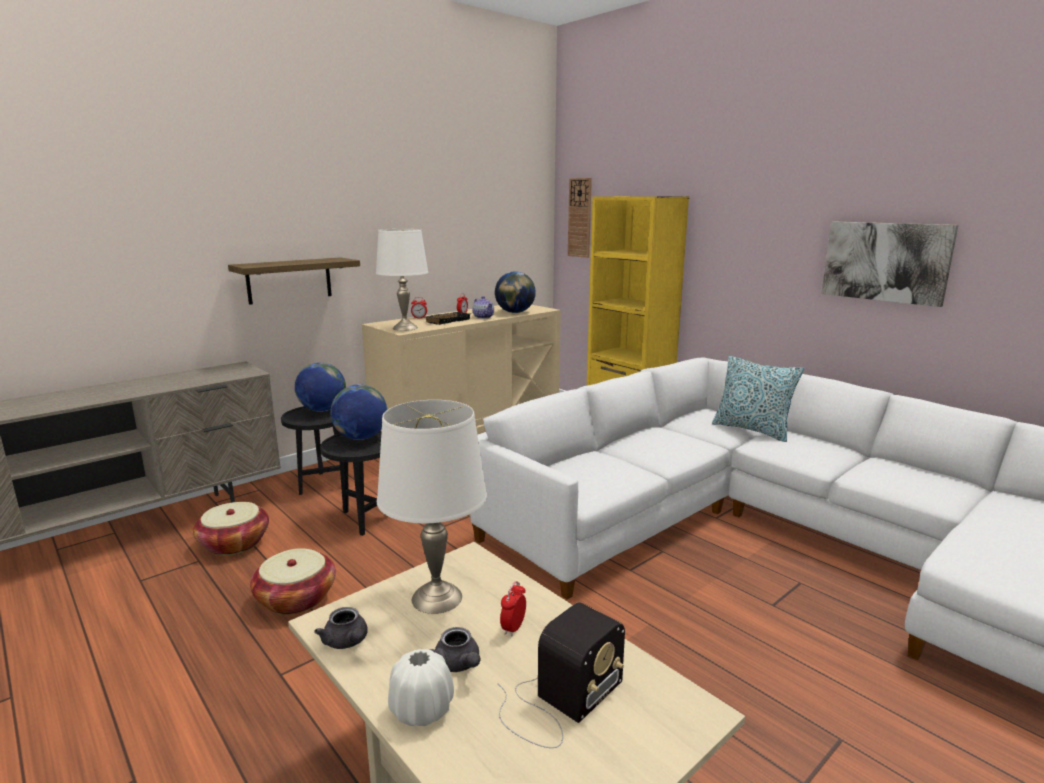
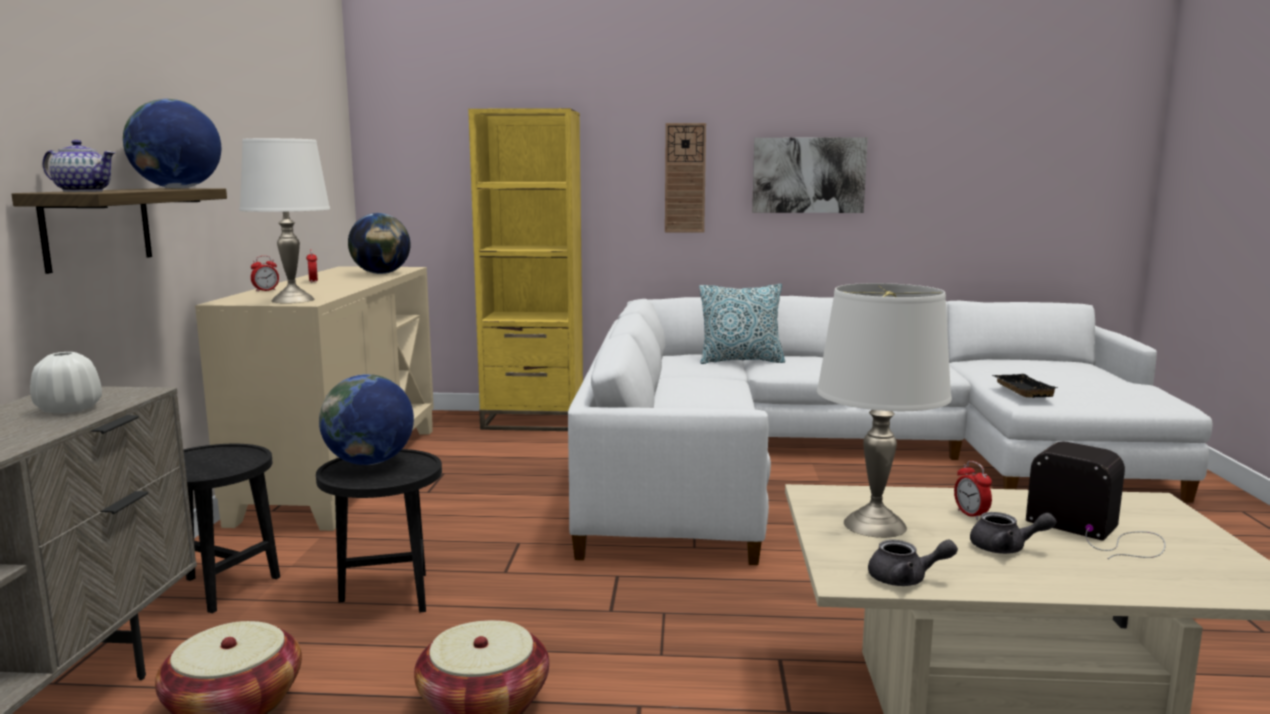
camera: 45 degrees left, 5 degrees down
globe [295,363,346,412] -> globe moved to [123,99,221,189]
white vase [388,649,454,726] -> white vase moved to [30,352,102,414]
black tray [423,312,470,325] -> black tray moved to [992,374,1059,398]
teapot [472,296,494,319] -> teapot moved to [43,140,115,192]
radio [498,602,625,748] -> radio turned 45 degrees counterclockwise [1026,441,1165,559]
wall clock [568,178,592,258] -> wall clock moved to [665,123,706,233]

